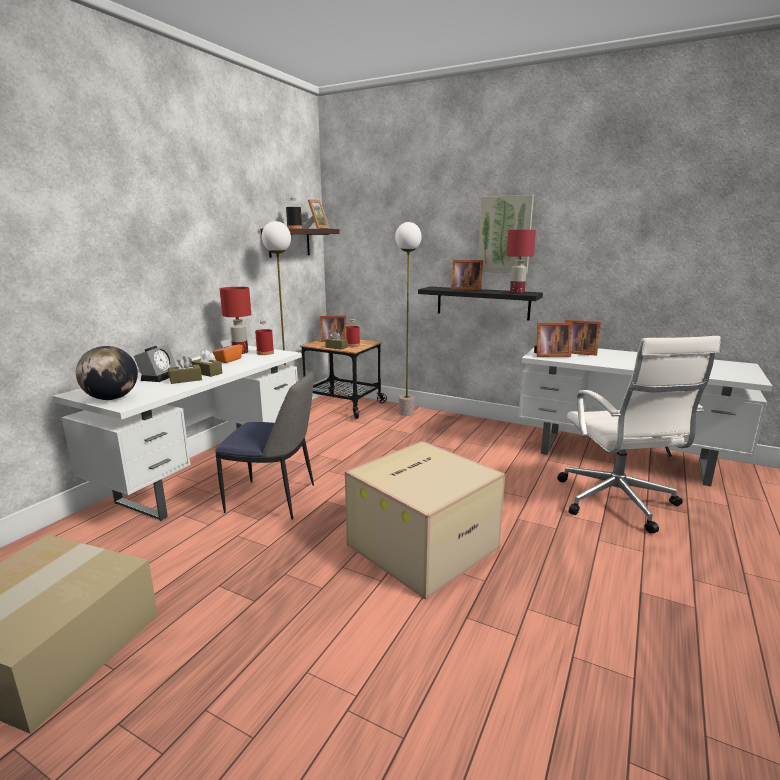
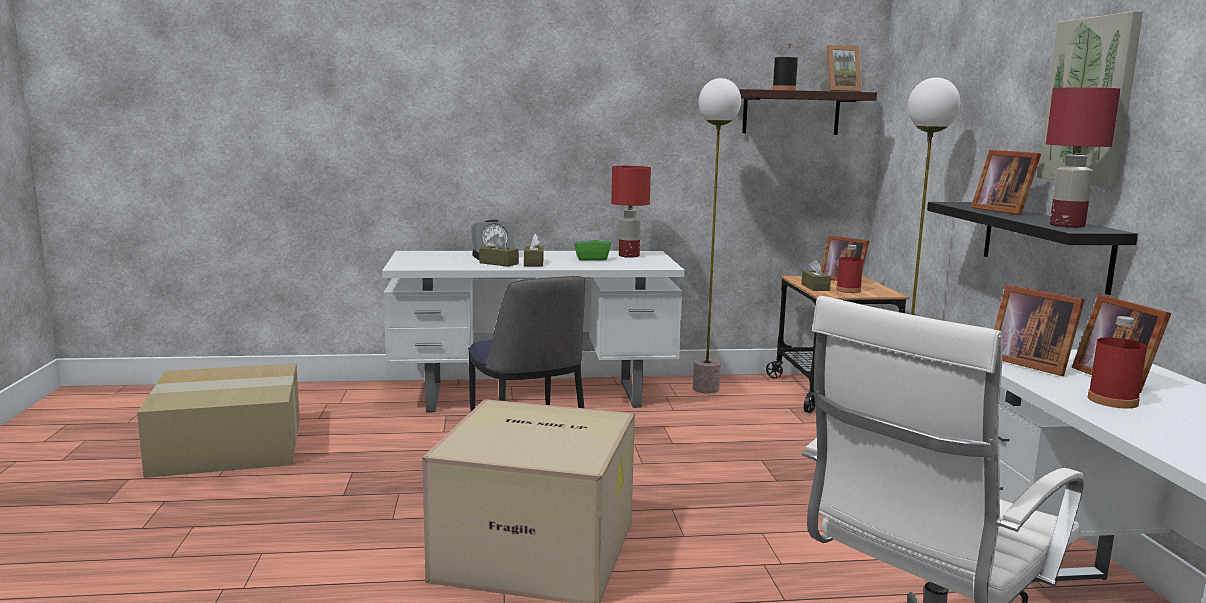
camera: 55 degrees right, 5 degrees down
globe [76,346,138,400] -> none
orange tissue box [212,339,243,363] -> green tissue box [574,231,611,261]
red bottle [255,320,274,355] -> red bottle moved to [1088,316,1147,409]

